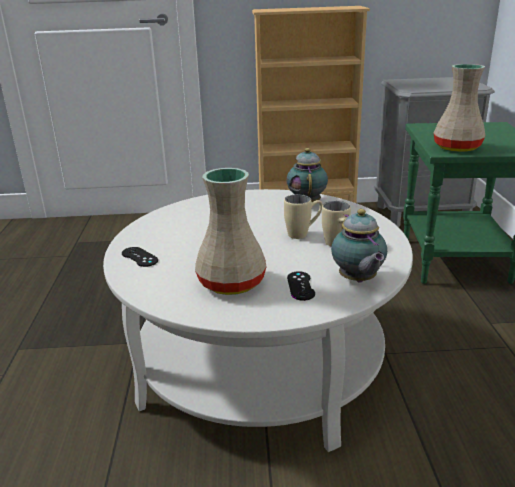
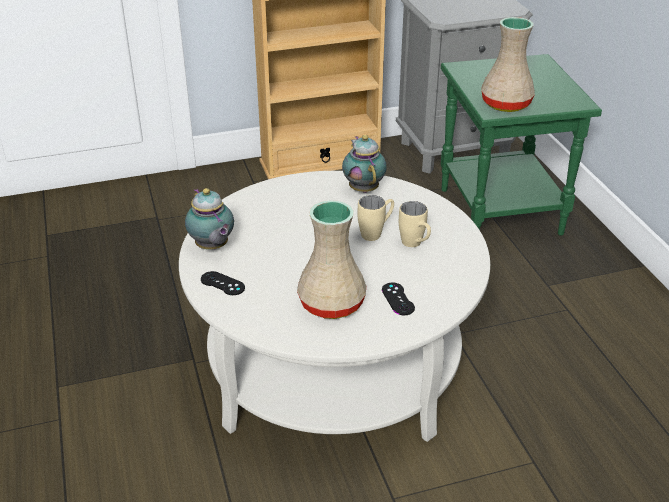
camera: 15 degrees left, 10 degrees up
teapot [331,209,387,283] -> teapot moved to [185,188,234,250]

